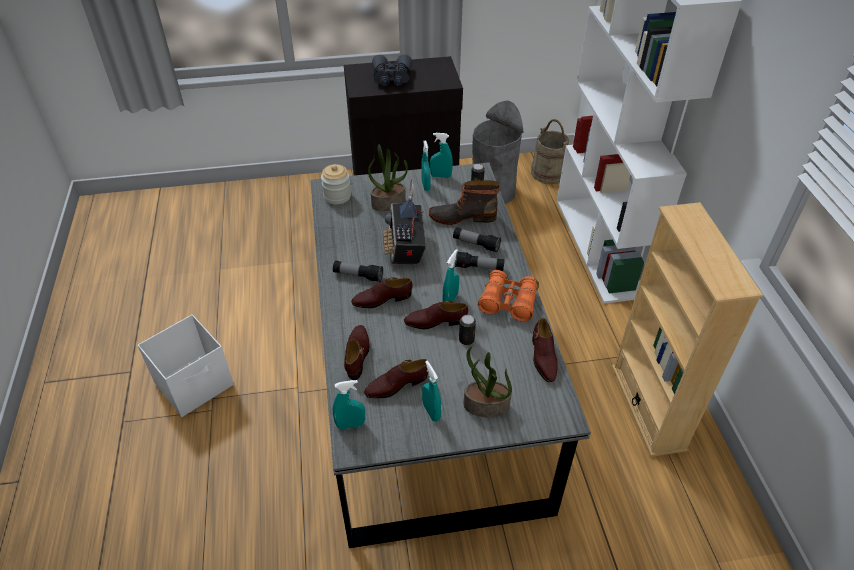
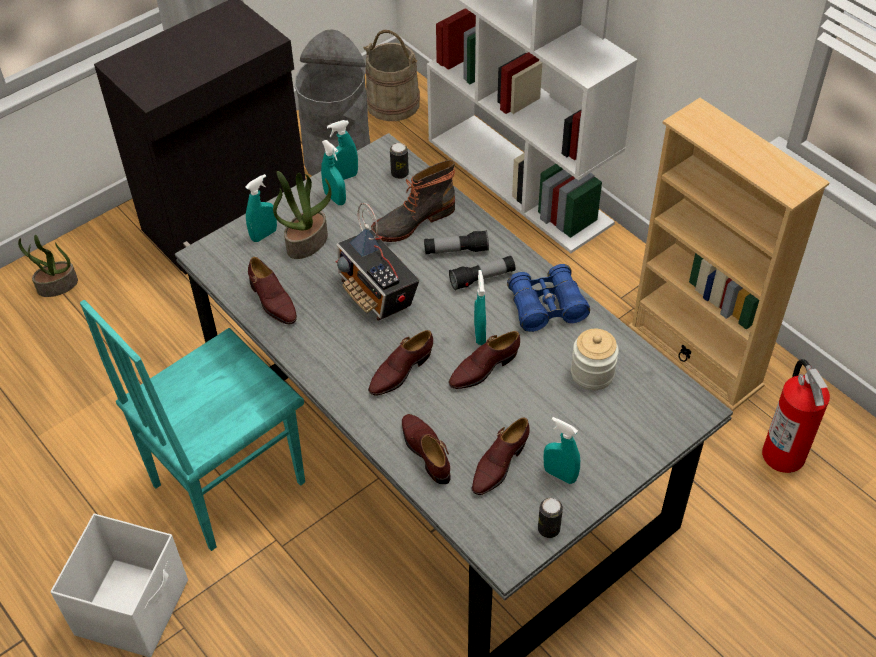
camera: 30 degrees left, 5 degrees up
jar [321,164,351,204] -> jar moved to [571,329,619,390]
flashlight [333,260,383,282] -> none
turquoise spray bottle [333,380,365,429] -> turquoise spray bottle moved to [245,174,277,242]
grey binoculars [372,54,412,86] -> none
can [459,315,476,345] -> can moved to [538,498,563,538]
potted plant [464,347,512,417] -> potted plant moved to [18,235,78,297]
orange binoculars [478,270,539,322] -> blue binoculars [507,264,590,332]
brown shoe [532,318,558,382] -> brown shoe moved to [248,257,297,325]
none -> turquoise chair [80,300,305,551]
none -> fire extinguisher [762,359,830,473]

